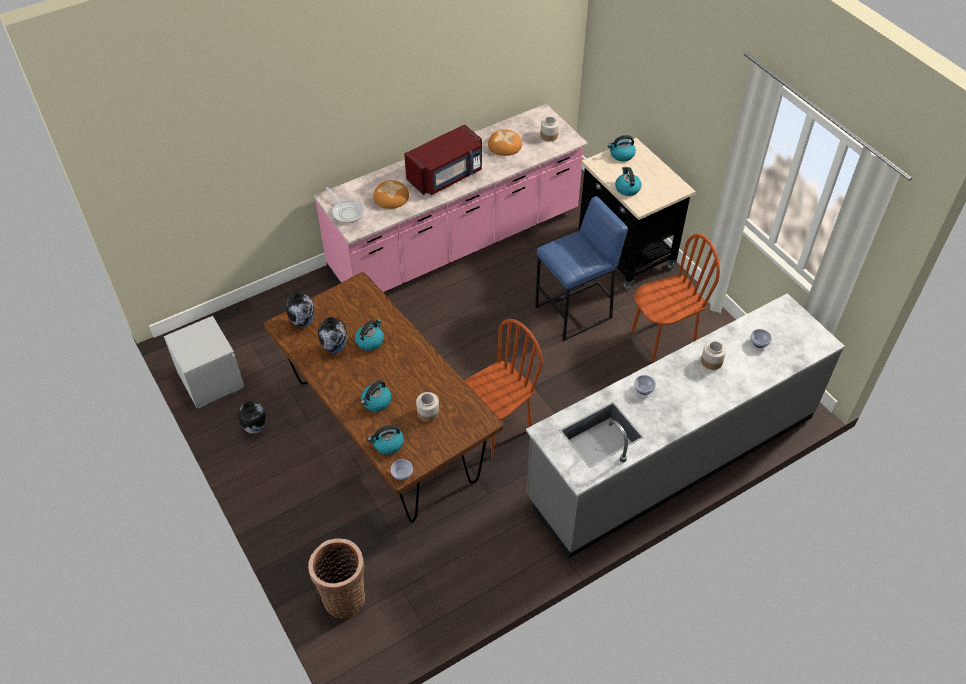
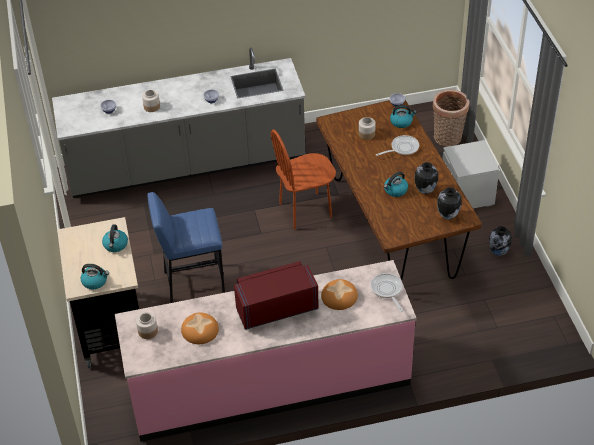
camera: 160 degrees left, 5 degrees down
white nightstand [164,316,244,408] -> white nightstand moved to [443,140,499,208]
kettle [360,380,392,412] -> frying pan [376,135,419,156]
brown chair [631,234,720,362] -> none

